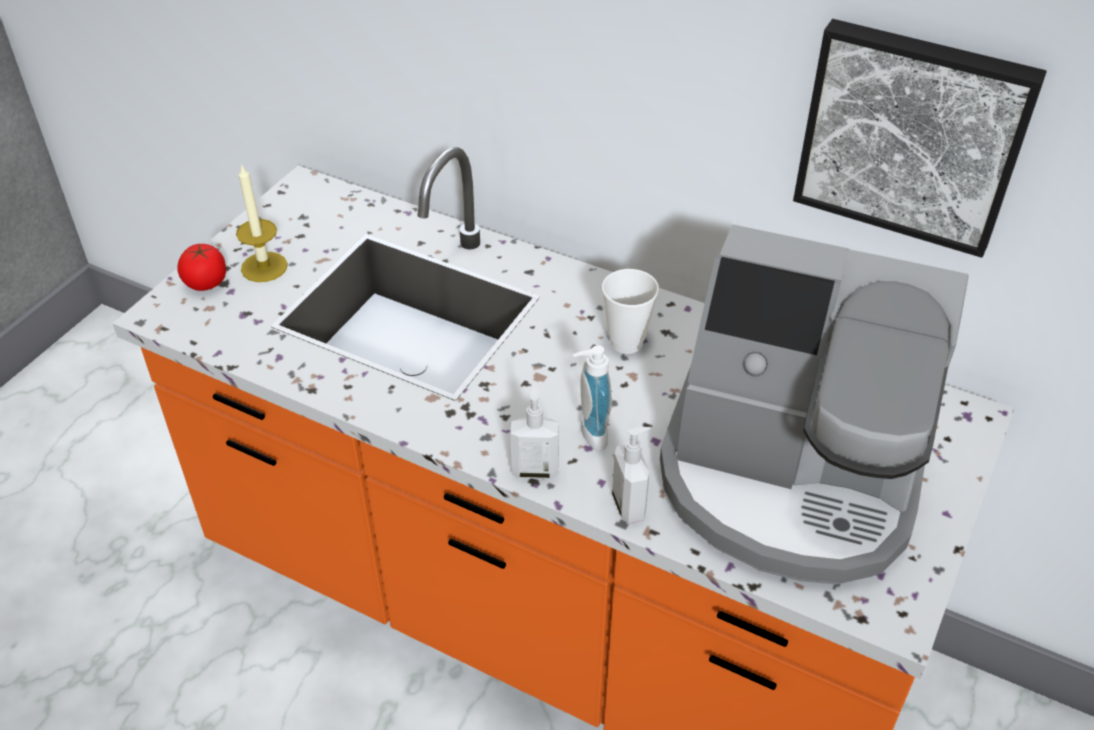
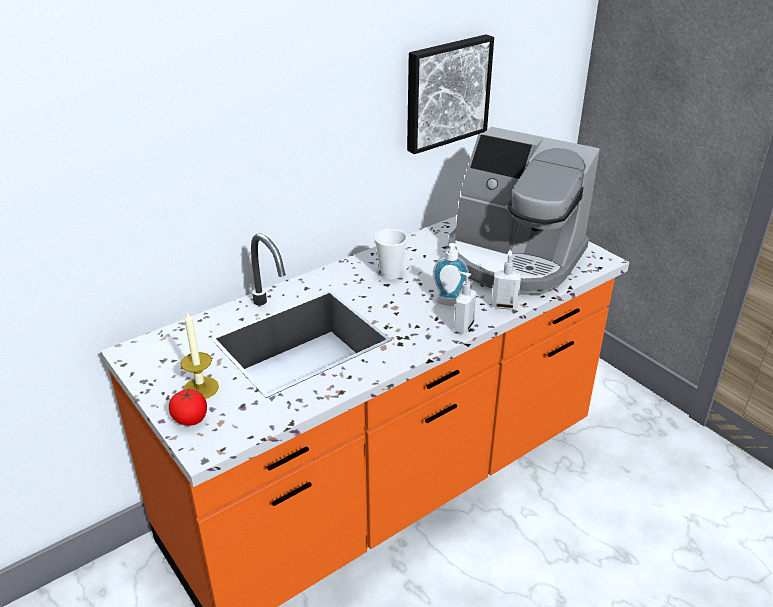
camera: 65 degrees left, 10 degrees down
coffee machine [660,224,969,585] -> coffee machine turned 75 degrees clockwise [447,127,600,295]

